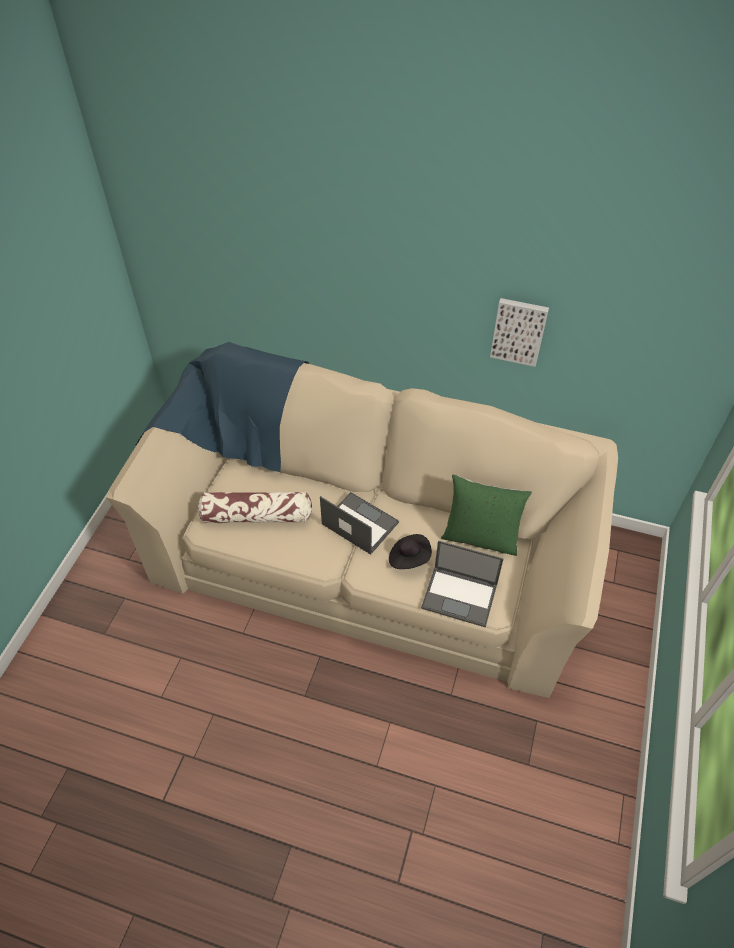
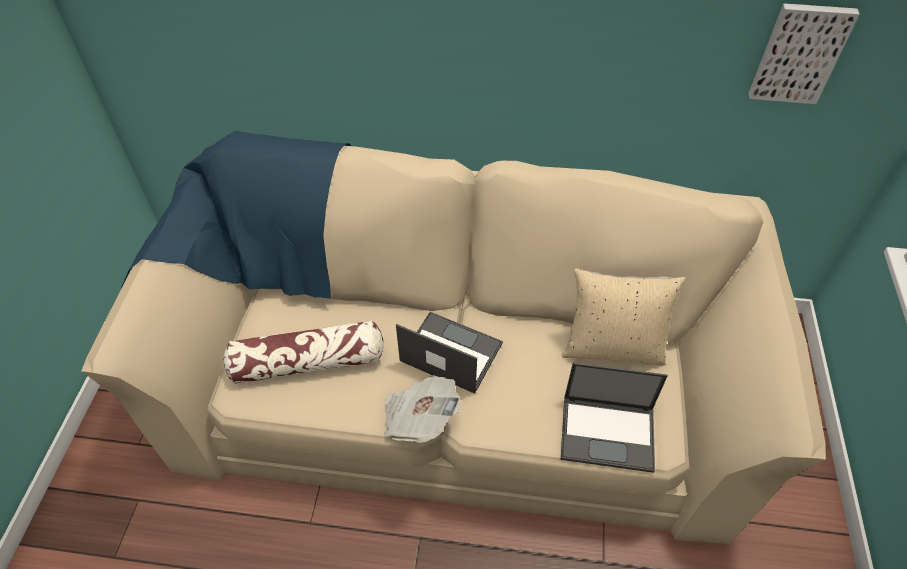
camera: 10 degrees left, 0 degrees up
black hat [389,534,432,569] -> none
green pillow [441,474,532,556] -> beige pillow [562,268,686,366]
picture [490,298,549,367] -> picture moved to [748,3,859,104]
none -> newspaper [384,375,461,443]

